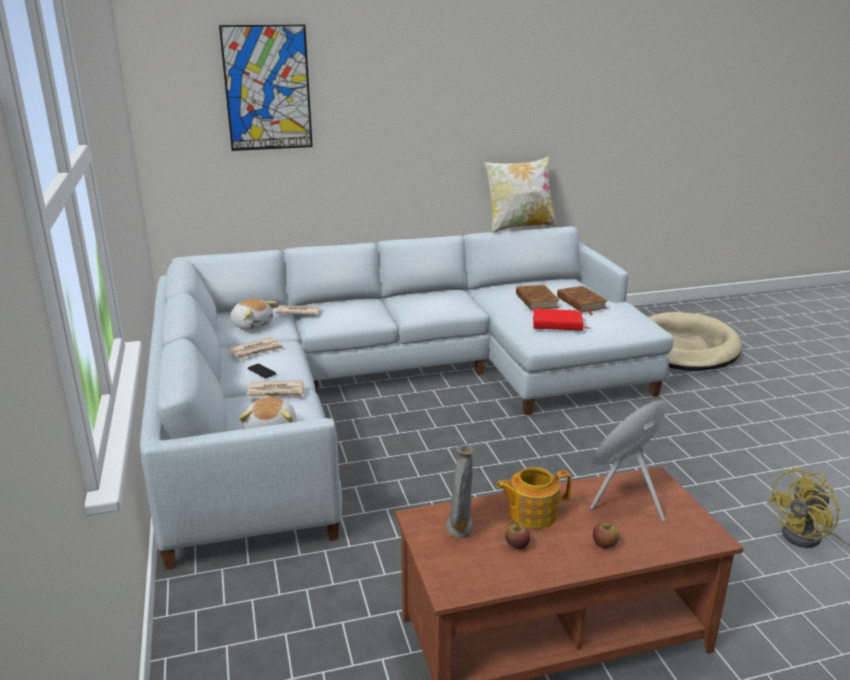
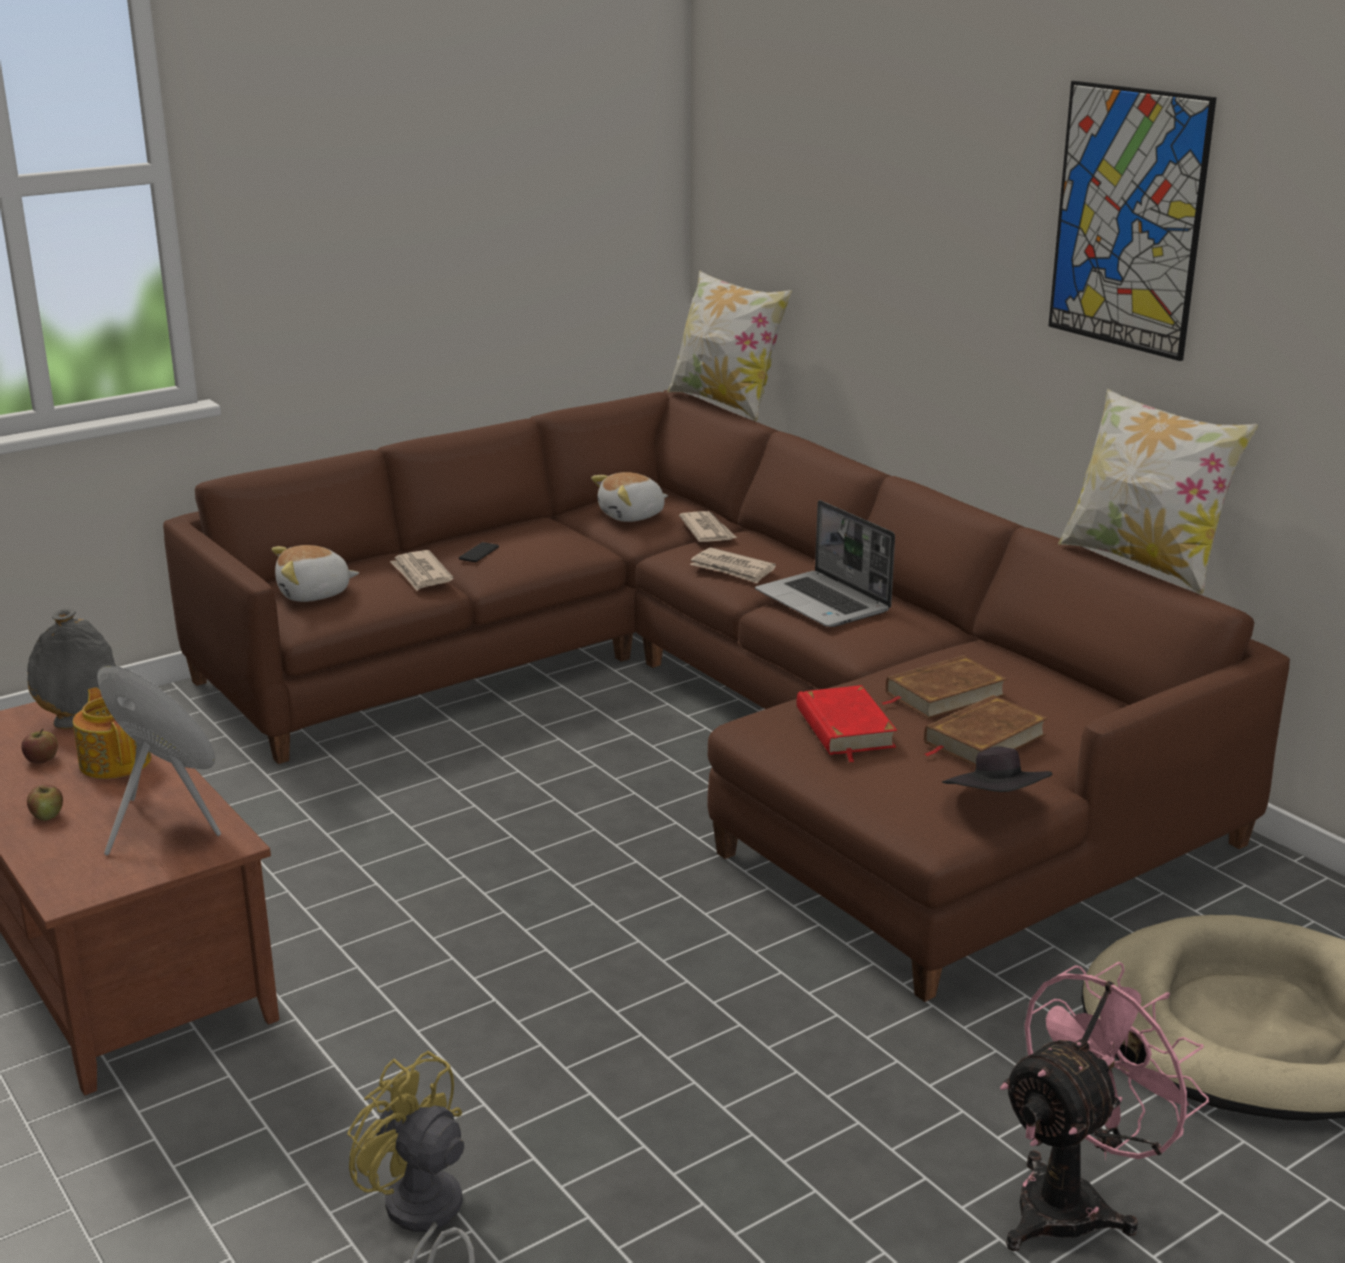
camera: 70 degrees right, 0 degrees up
grey sofa [140,226,673,570] -> brown sofa [163,390,1290,1002]
picture [219,24,313,151] -> picture moved to [1048,81,1217,361]
newspaper [228,337,284,359] -> newspaper moved to [690,548,776,584]
plush toy [230,299,277,330] -> plush toy turned 45 degrees clockwise [591,472,668,522]
none -> pillow [667,270,792,421]
none -> laptop [755,500,895,627]
none -> black hat [942,746,1052,792]
none -> pink fan [1000,962,1209,1251]

